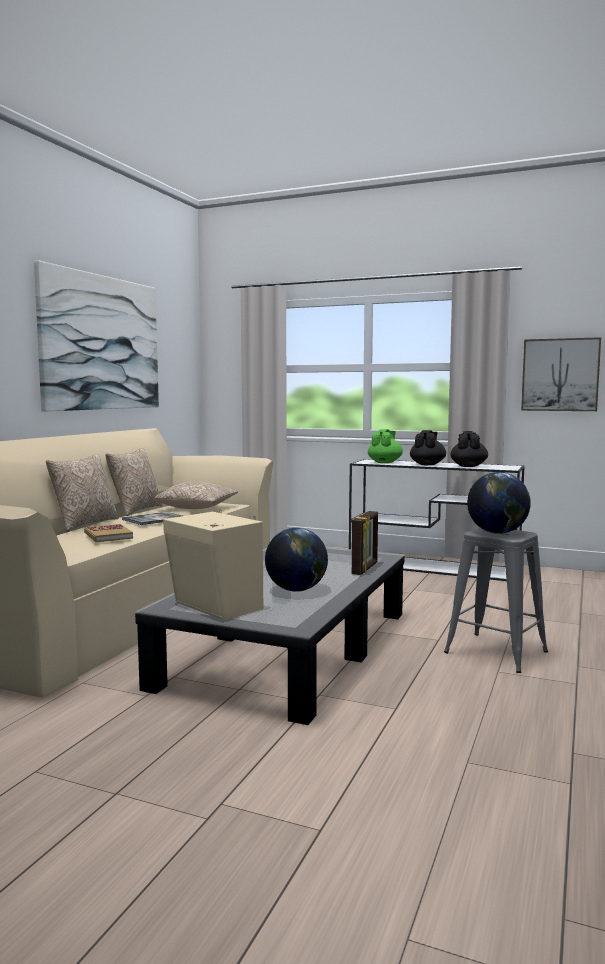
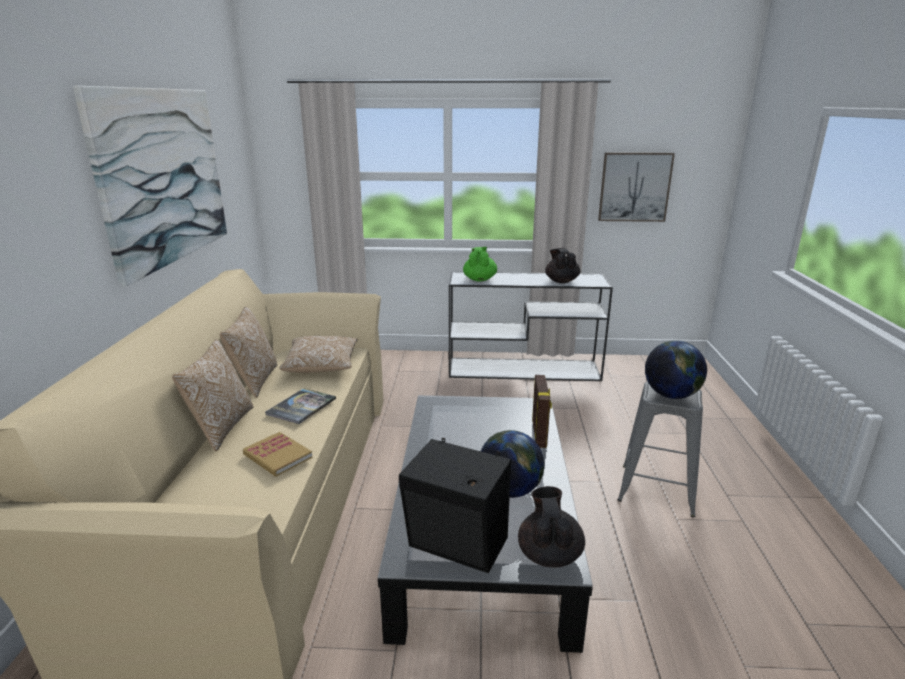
camera: 20 degrees left, 15 degrees up
beige speaker [163,509,263,621] -> black speaker [399,438,511,573]
black teapot [410,430,446,465] -> black teapot moved to [518,486,585,567]

